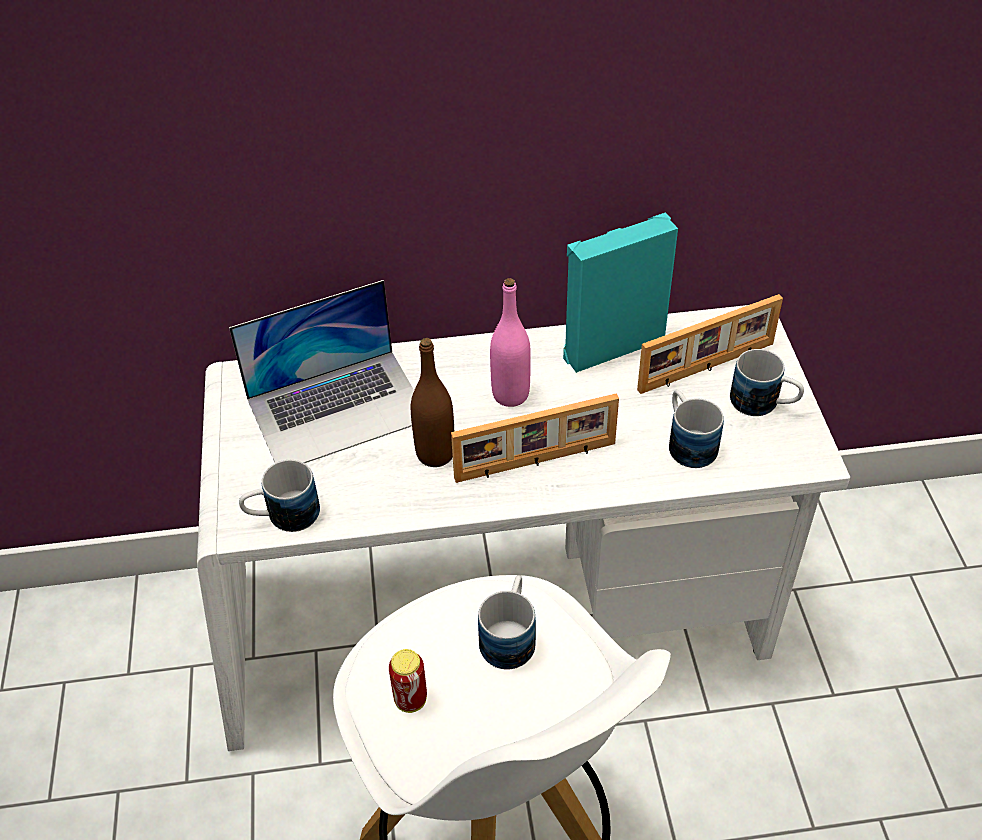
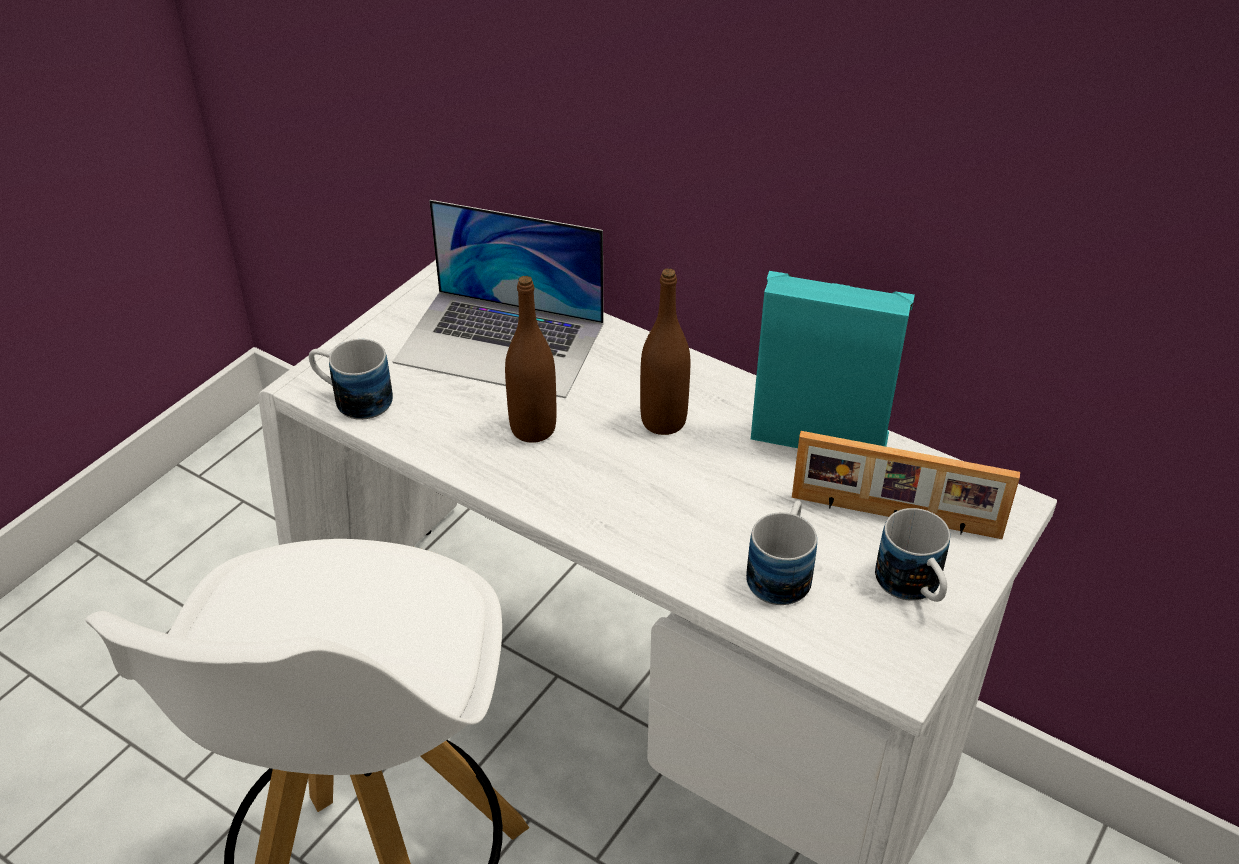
camera: 40 degrees right, 5 degrees down
can [389,649,427,713] -> none
picture frame [451,393,619,483] -> none
mug [478,575,536,670] -> none
pink bottle [490,278,531,407] -> brown bottle [640,269,690,435]

